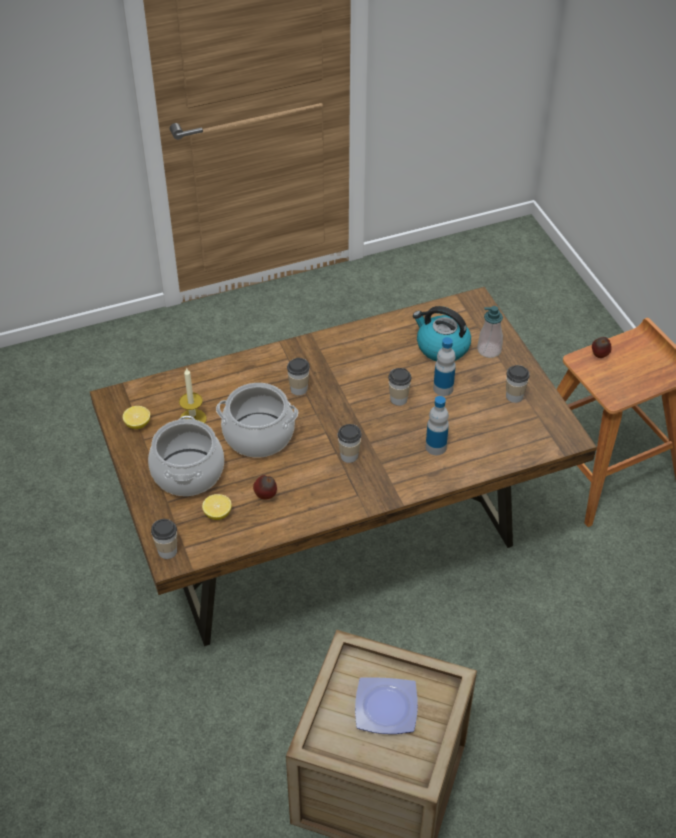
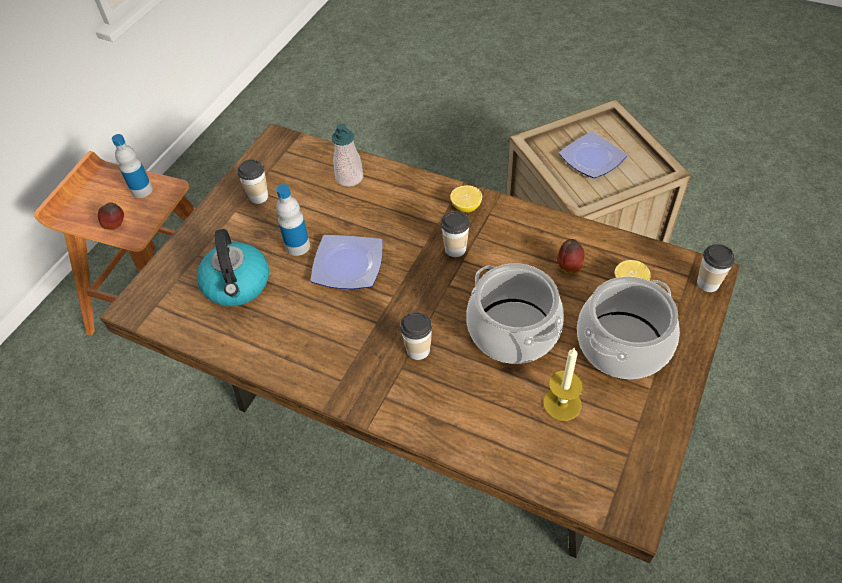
camera: 130 degrees left, 5 degrees up
lemon [123,406,150,429] -> lemon moved to [450,185,482,213]
cup [388,368,411,406] -> plate [311,235,383,289]
bottle [426,396,449,455] -> bottle moved to [112,134,153,198]
soap dispenser [477,306,503,358] -> soap dispenser moved to [332,123,363,187]

